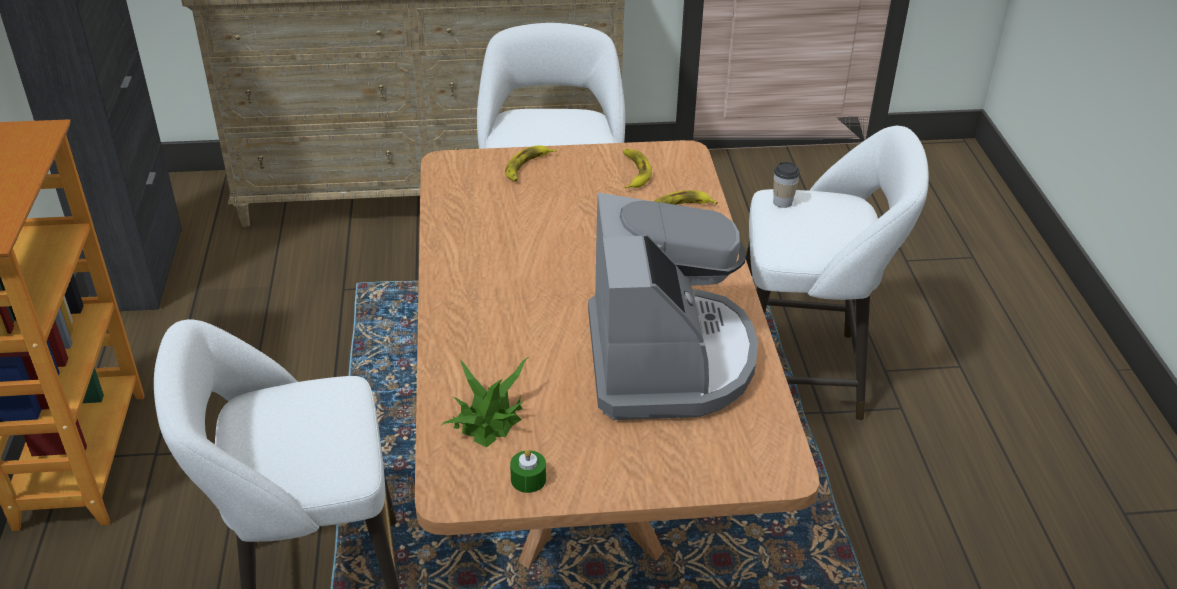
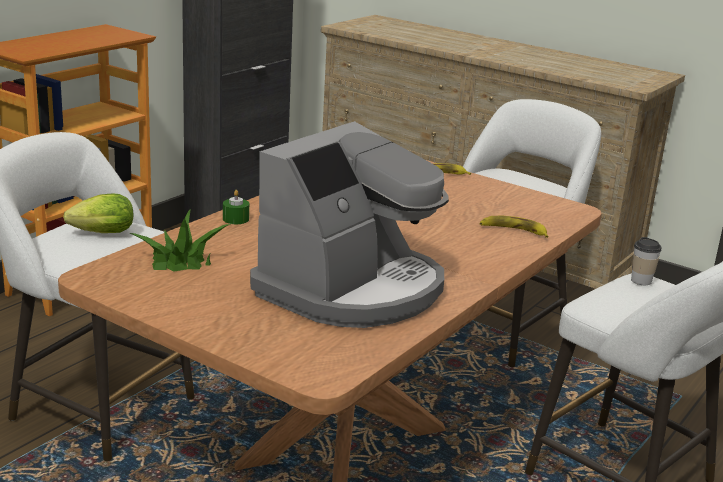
camera: 40 degrees right, 15 degrees down
green candle [510,449,546,493] -> green candle moved to [223,190,249,224]
banana [623,149,652,189] -> none
none -> lettuce [63,193,133,233]

